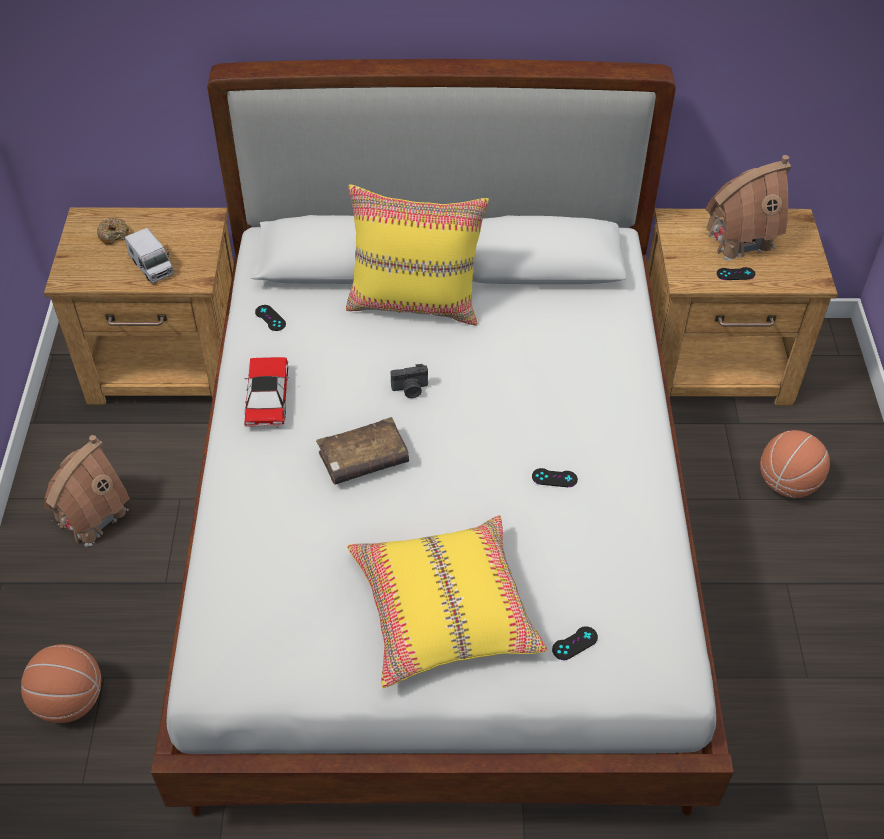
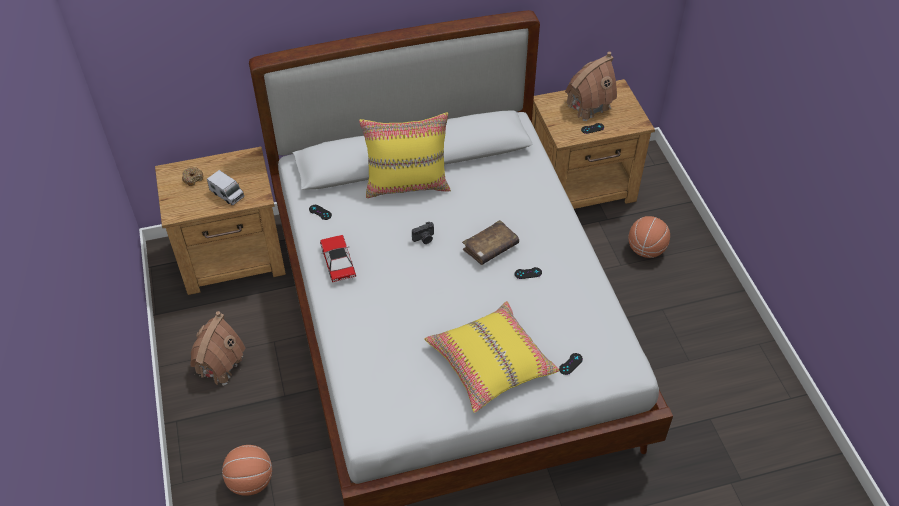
camera: 15 degrees left, 0 degrees up
brown book [316,417,409,485] -> brown book moved to [462,220,519,265]

